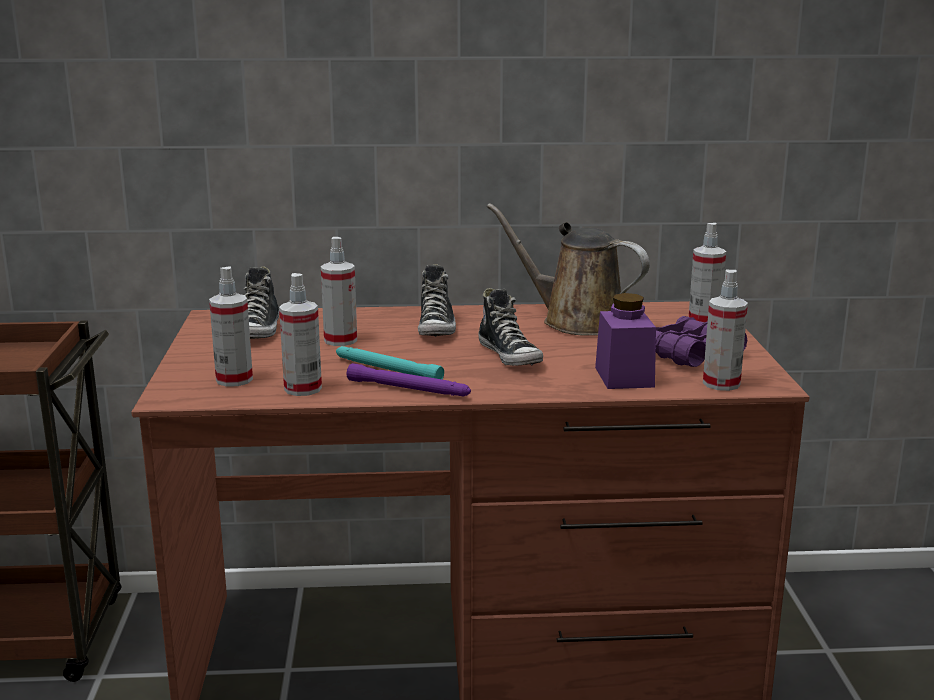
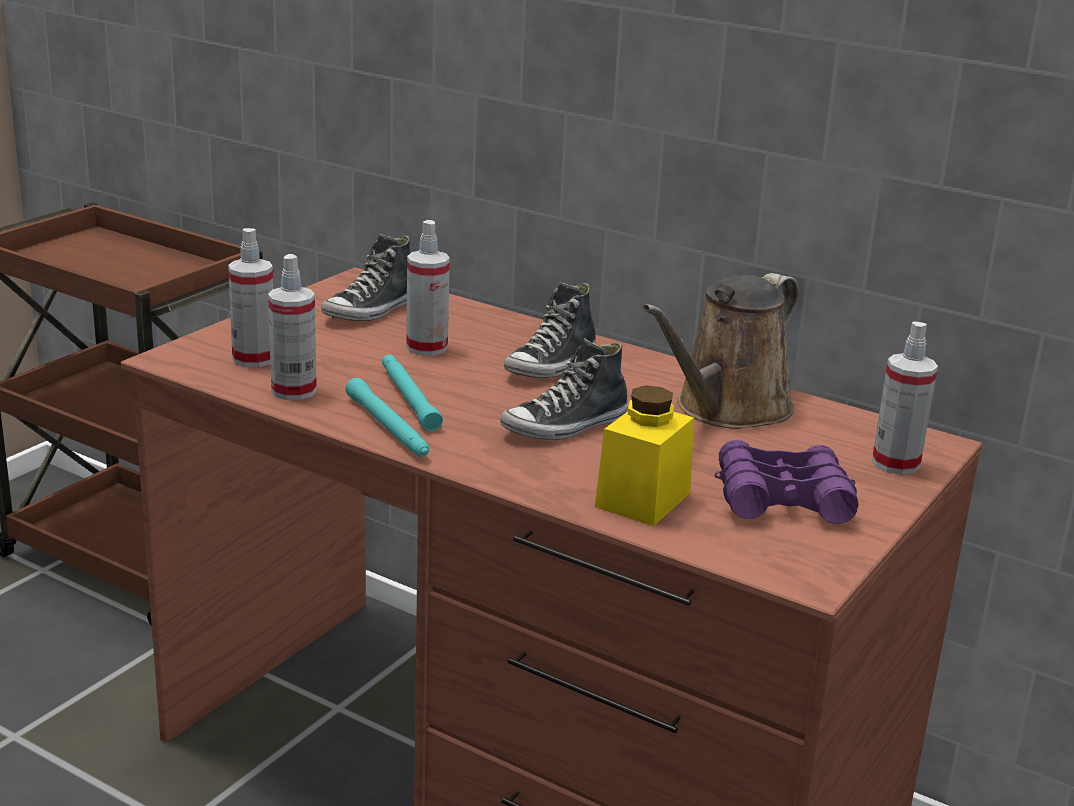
camera: 35 degrees right, 5 degrees up
purple flashlight [347,363,471,397] -> turquoise flashlight [346,378,429,457]
shoe [478,288,543,366] -> shoe turned 45 degrees clockwise [500,338,628,440]
brown watering can [487,203,650,336] -> brown watering can turned 120 degrees counterclockwise [642,273,799,429]
purple jar [595,293,656,389] -> yellow jar [595,385,694,526]
spray bottle [703,269,748,391] -> none

